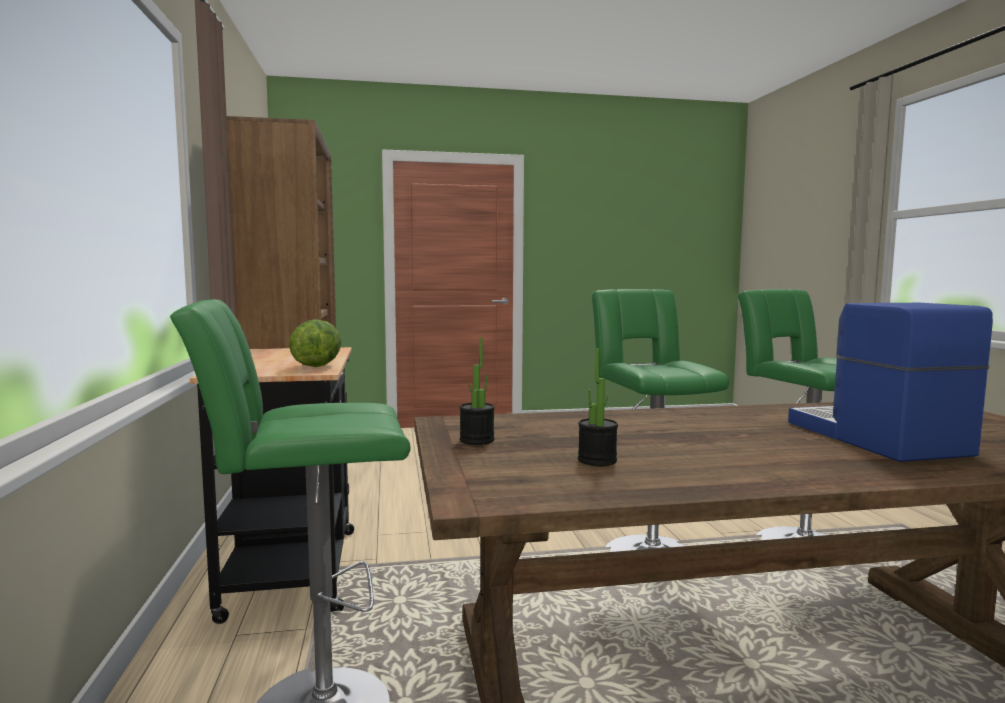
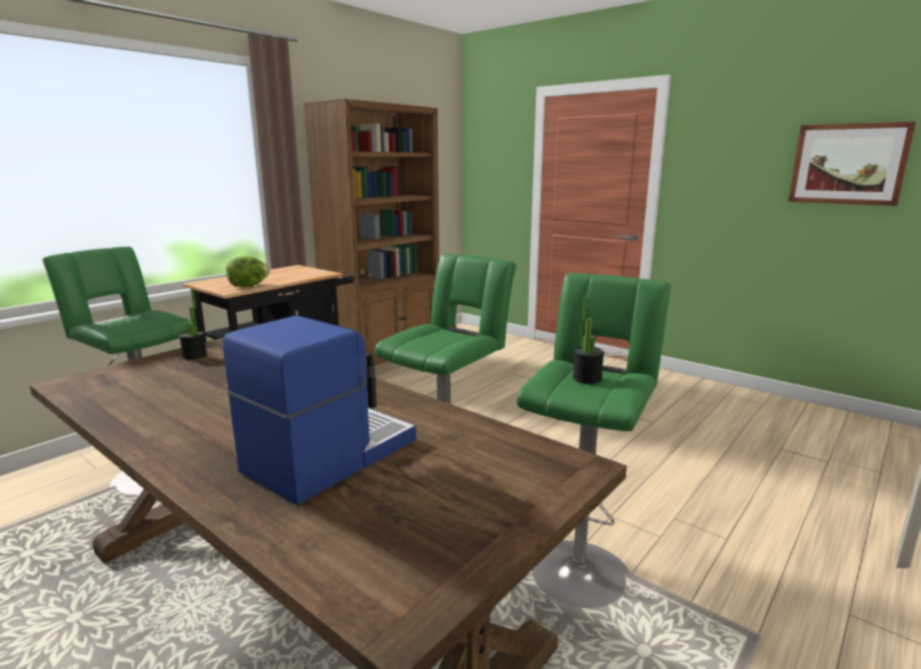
camera: 50 degrees right, 10 degrees up
potted plant [578,348,618,466] -> potted plant moved to [573,295,604,384]
none -> picture [788,121,916,206]

